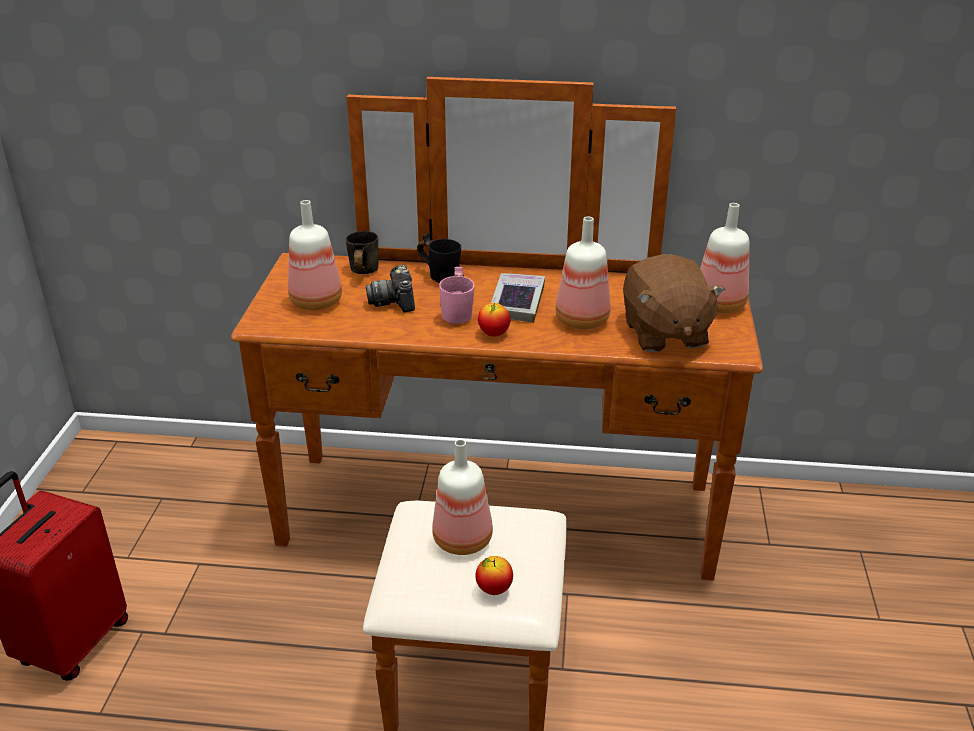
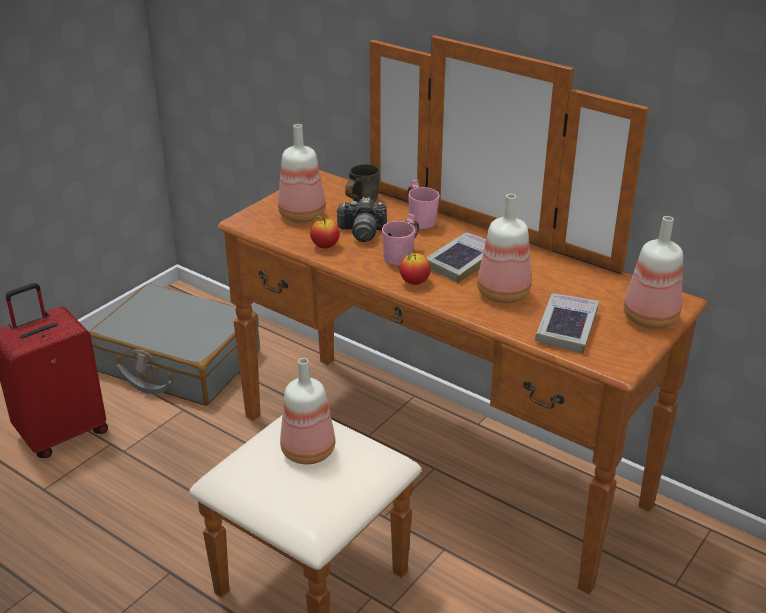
camera: 30 degrees right, 0 degrees up
camera [366,265,415,312] -> camera turned 105 degrees counterclockwise [335,197,387,242]
black mug [417,233,461,283] -> pink mug [408,180,440,230]
apple [475,556,513,595] -> apple moved to [310,215,340,248]
brown plush toy [623,254,725,352] -> book [535,293,599,354]
none -> grey suitcase [89,283,260,405]

